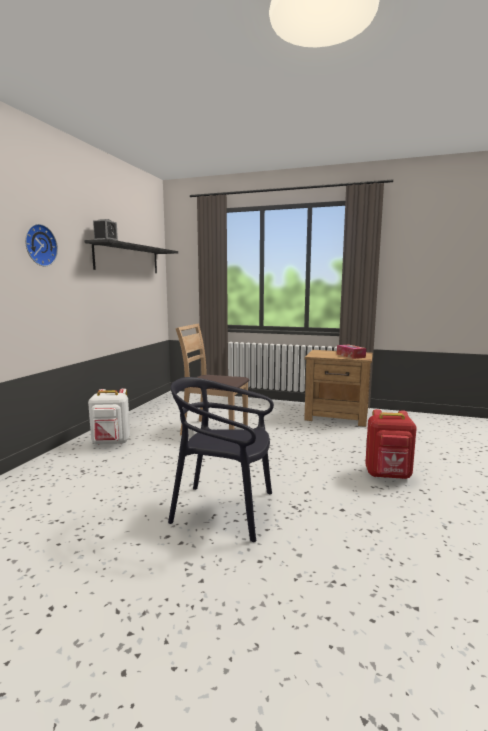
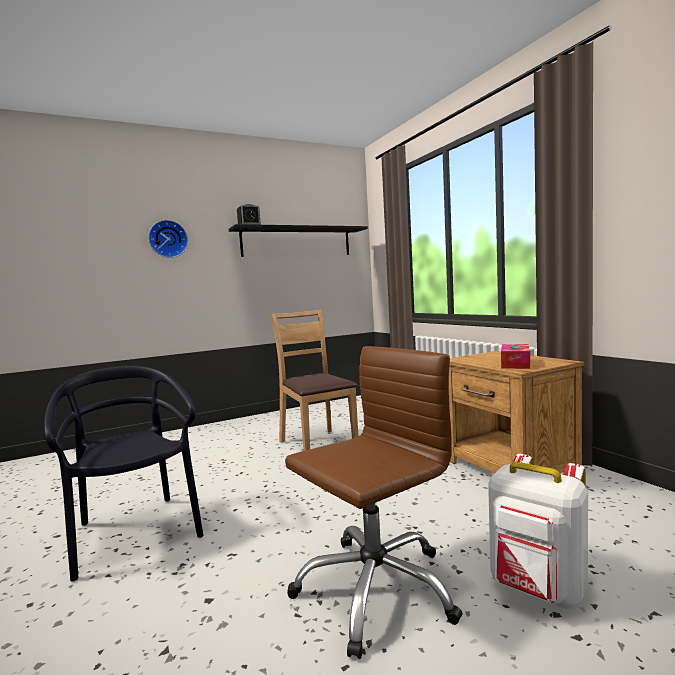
camera: 45 degrees right, 5 degrees down
white backpack [88,389,130,445] -> white backpack moved to [488,454,588,609]
red backpack [365,409,417,479] -> brown office chair [285,346,463,659]

